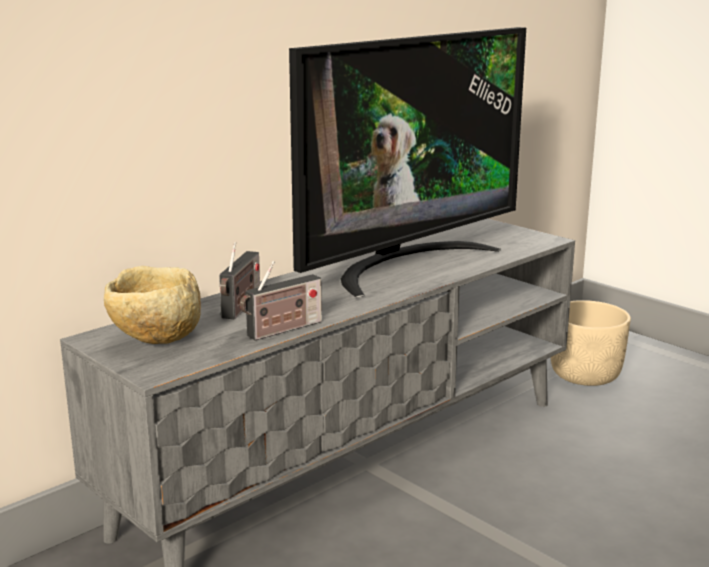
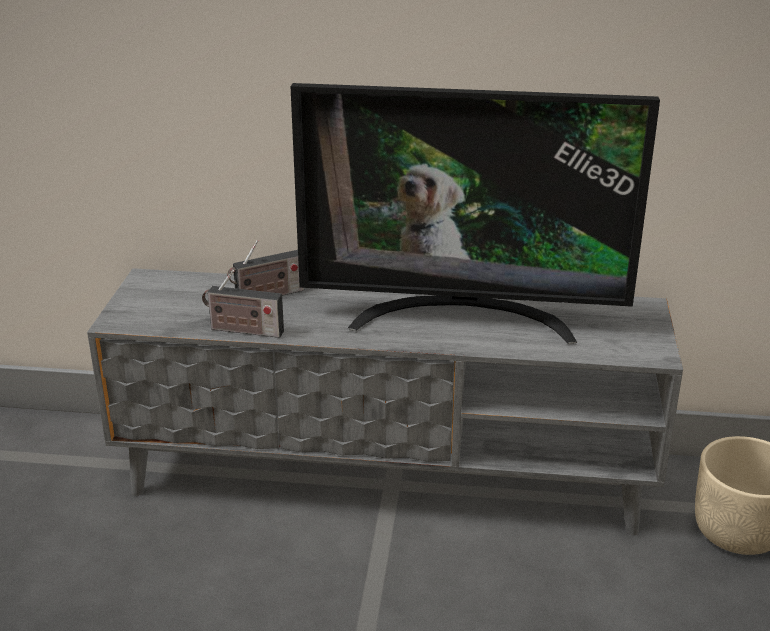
camera: 50 degrees right, 10 degrees up
beige bowl [104,266,201,344] -> none

